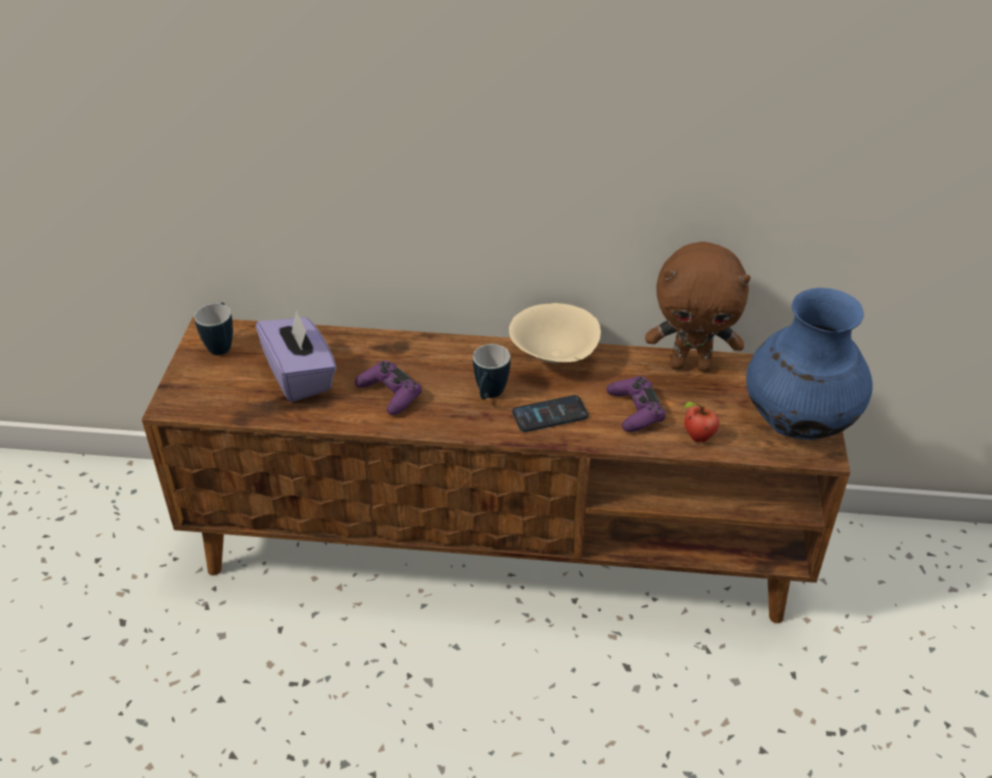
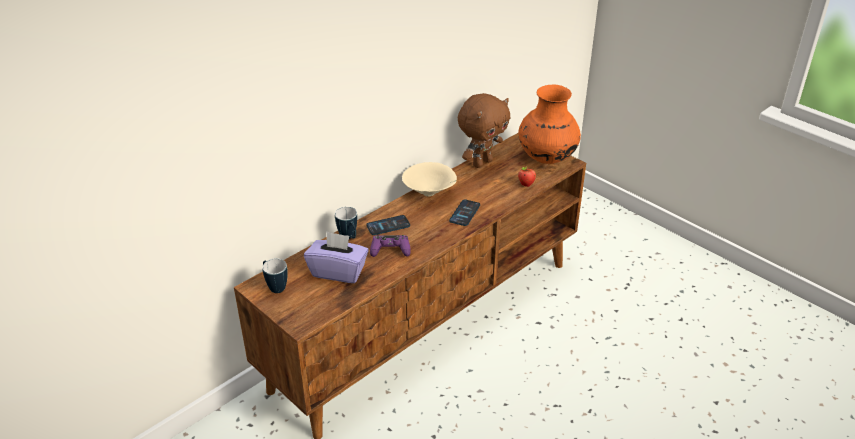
camera: 50 degrees left, 5 degrees down
mug [473,344,510,400] -> mug moved to [335,207,357,239]
purple game controller [606,376,666,432] -> none
blue vase [746,288,873,440] -> orange vase [518,85,581,164]
none -> phone [366,215,410,235]

